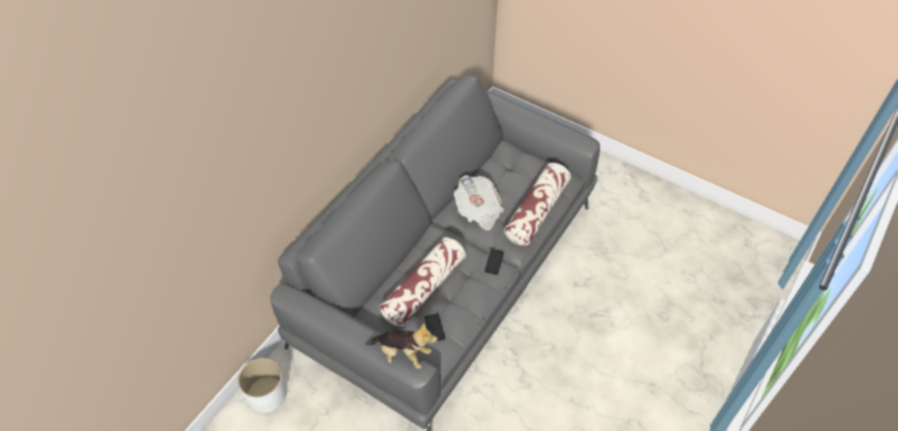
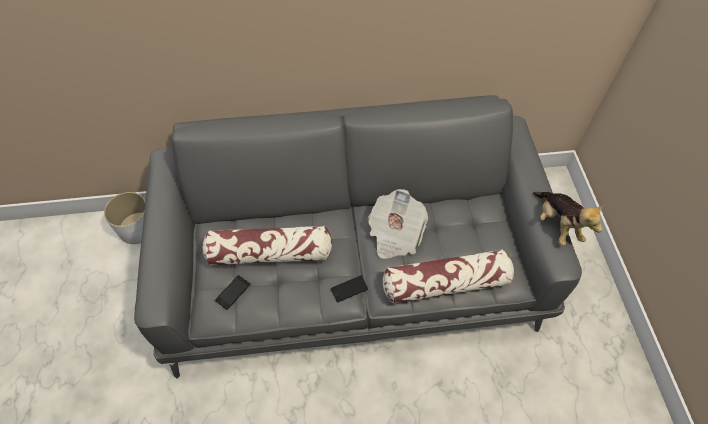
camera: 50 degrees right, 5 degrees up
plush toy [365,323,438,369] -> plush toy moved to [533,192,603,246]

